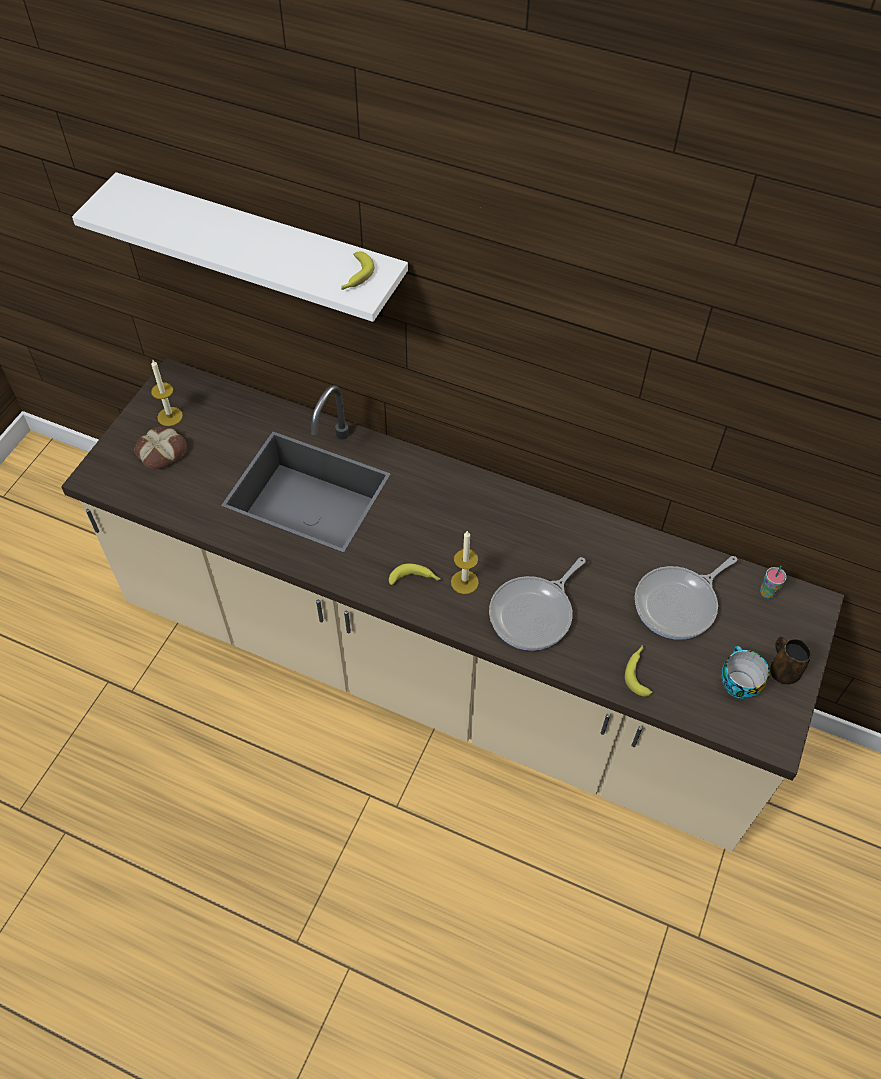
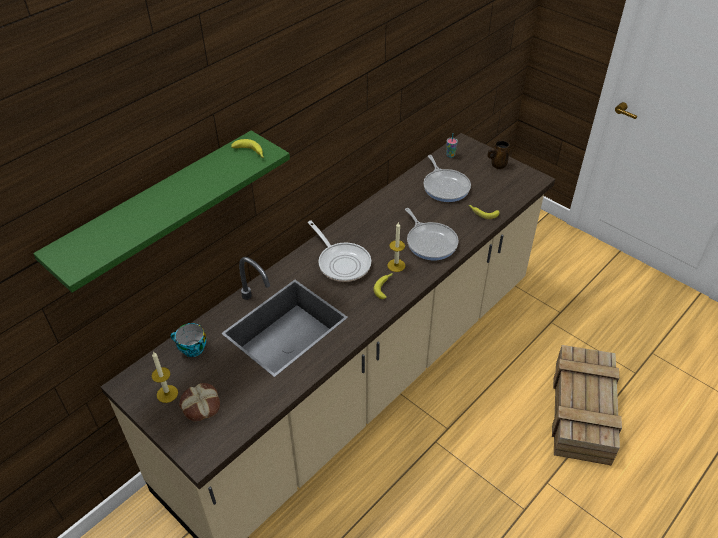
camera: 70 degrees left, 10 degrees down
white shelf [72,172,408,322] -> green shelf [33,131,290,293]
cup [721,646,770,699] -> cup moved to [171,323,207,357]
none -> frying pan [308,221,371,282]
none -> crate [552,345,622,465]

